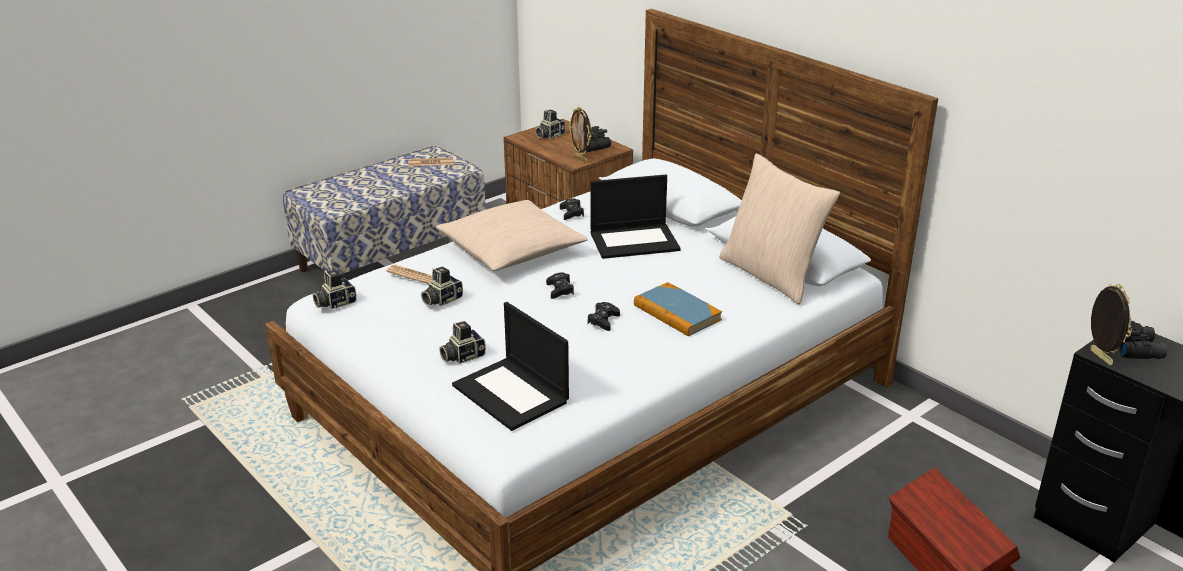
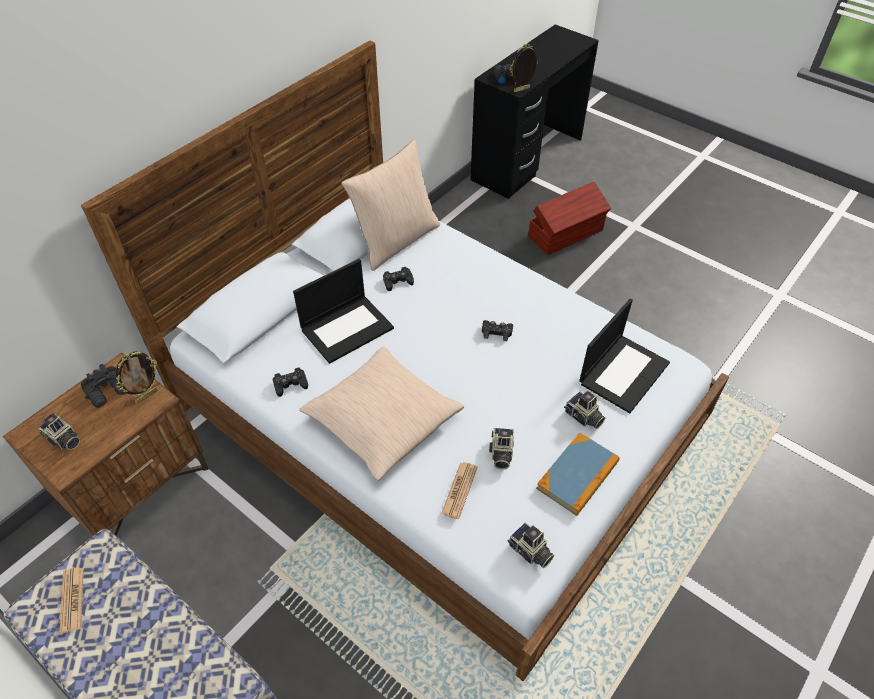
camera: 100 degrees left, 20 degrees up
camera [421,266,463,306] -> camera turned 60 degrees clockwise [489,428,514,469]
black game controller [546,272,574,299] -> black game controller moved to [383,267,414,291]
laptop [591,175,680,259] -> laptop turned 75 degrees clockwise [293,259,394,364]
book [634,282,722,337] -> book moved to [536,433,620,516]

